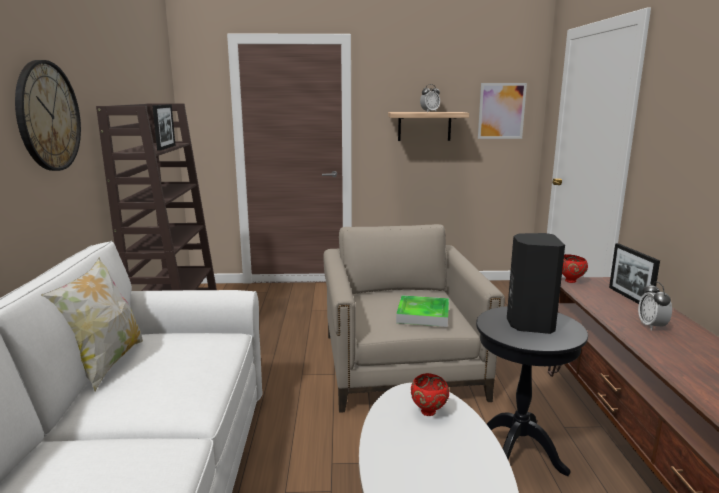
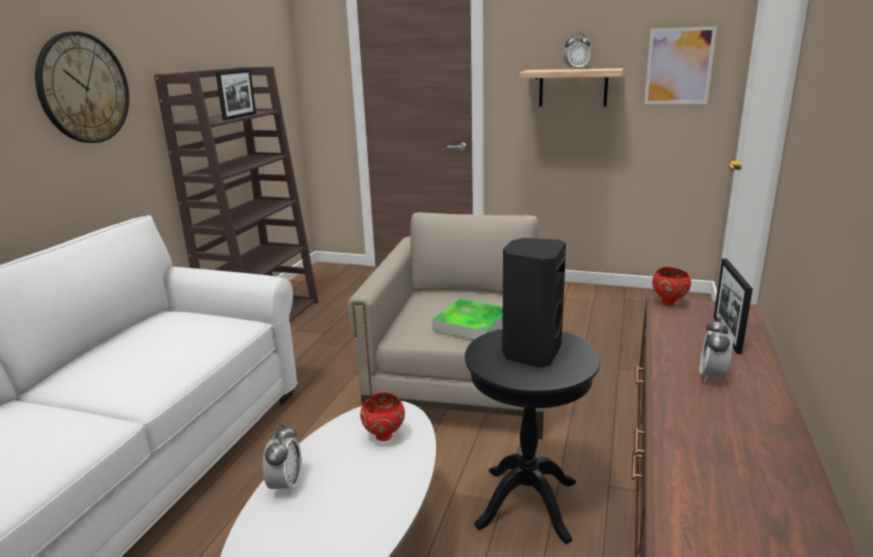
camera: 20 degrees right, 5 degrees up
pillow [41,258,143,392] -> none
none -> alarm clock [263,424,302,495]

